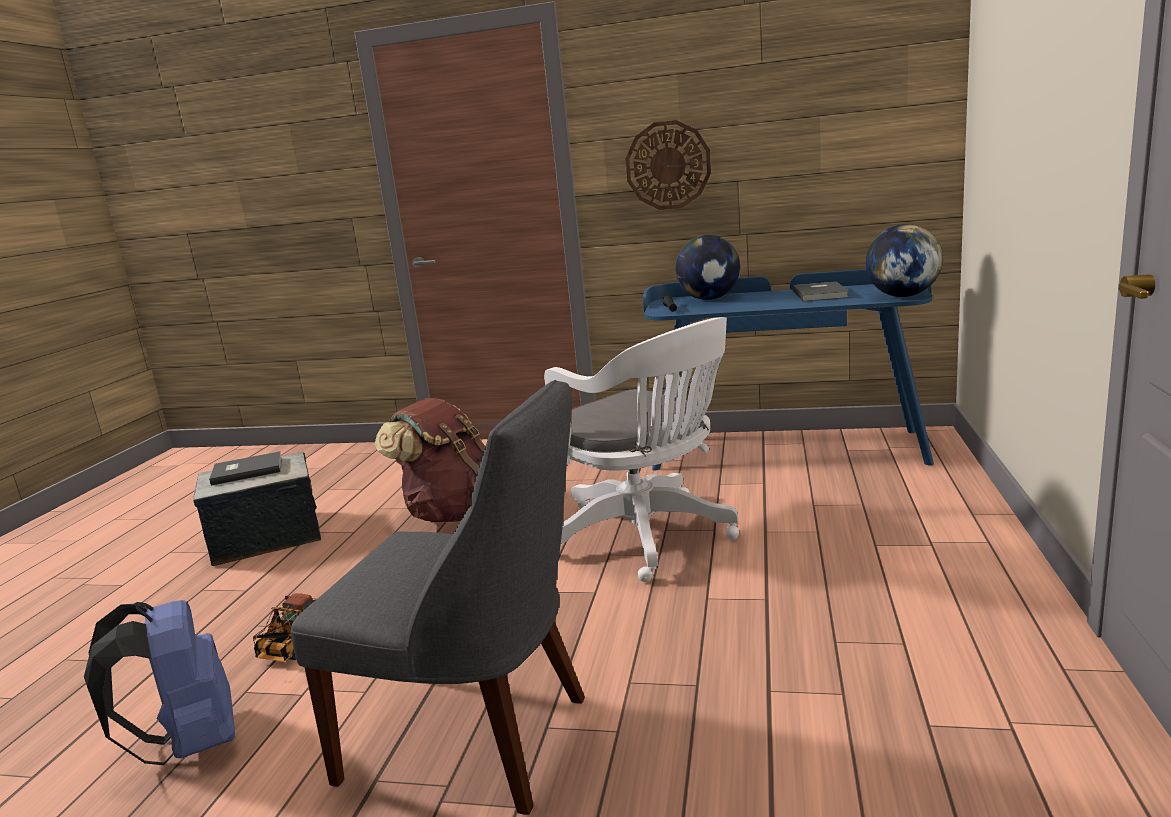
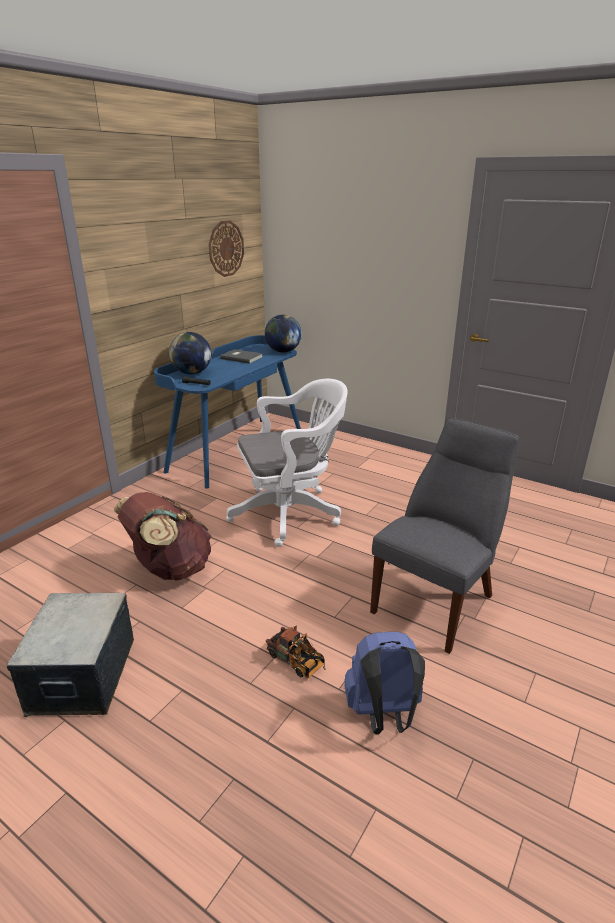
camera: 70 degrees left, 10 degrees up
grey book [209,451,282,486] -> none
wall clock [625,120,711,210] -> wall clock moved to [209,220,244,277]

